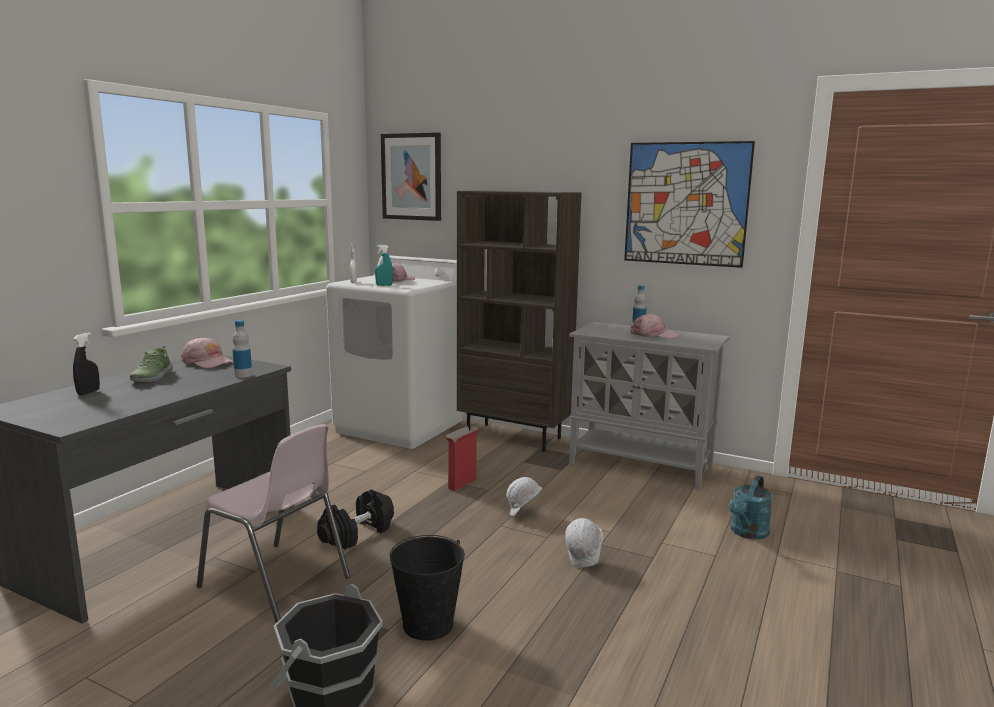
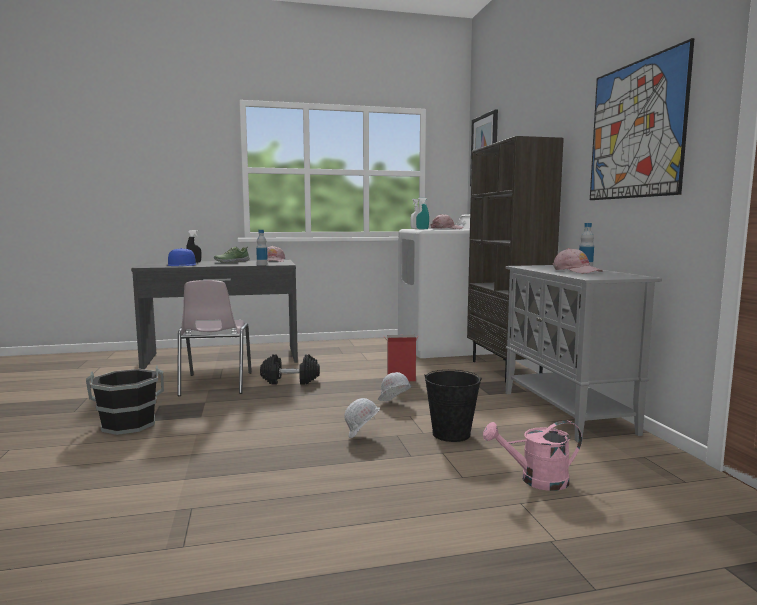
camera: 50 degrees right, 5 degrees down
black bucket [390,535,465,641] -> black bucket moved to [424,370,481,442]
turquoise watering can [729,476,773,539] -> pink watering can [483,421,582,491]
none -> blue cap [168,248,196,266]

